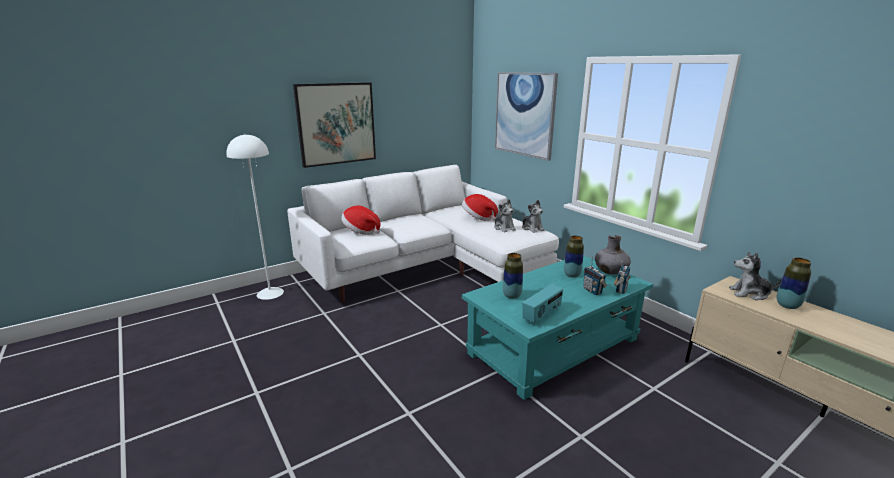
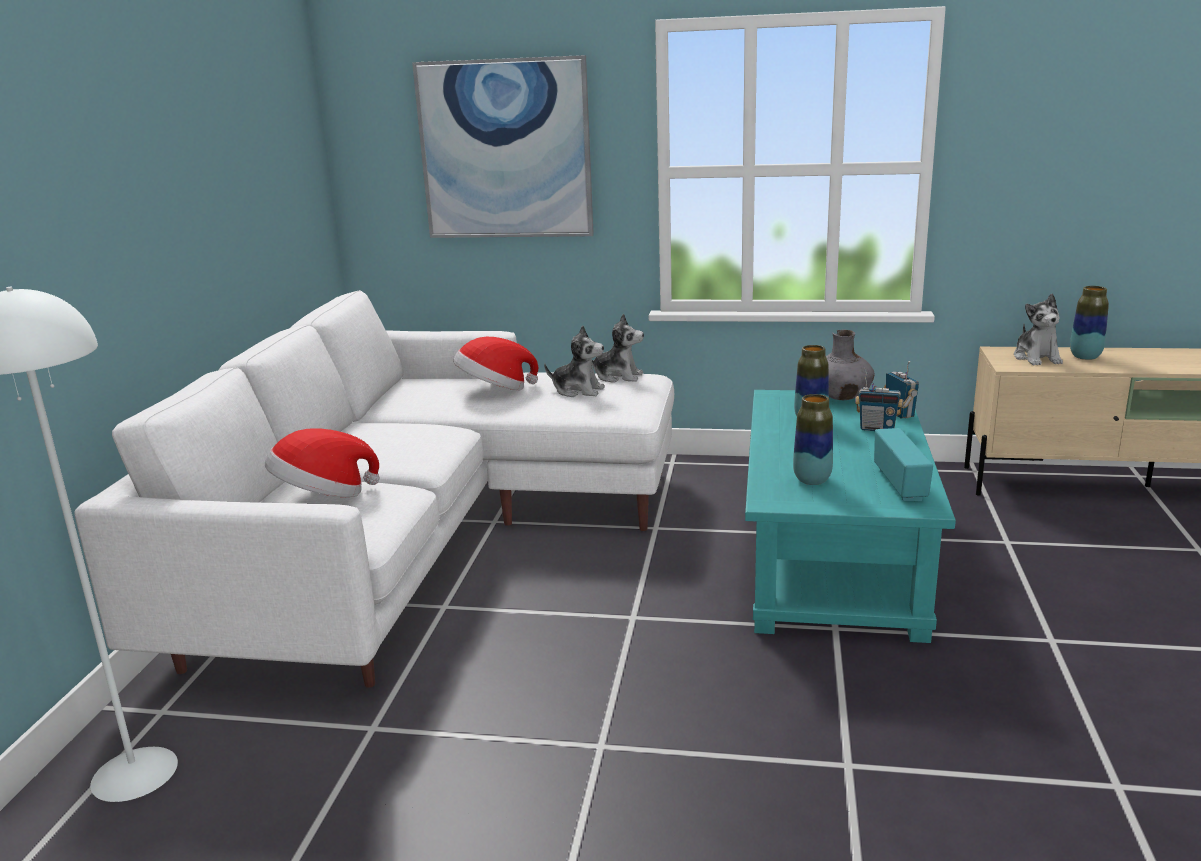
camera: 45 degrees left, 0 degrees up
picture [293,82,376,168] -> none
plush toy [729,252,781,300] -> plush toy turned 60 degrees counterclockwise [1014,294,1063,365]

